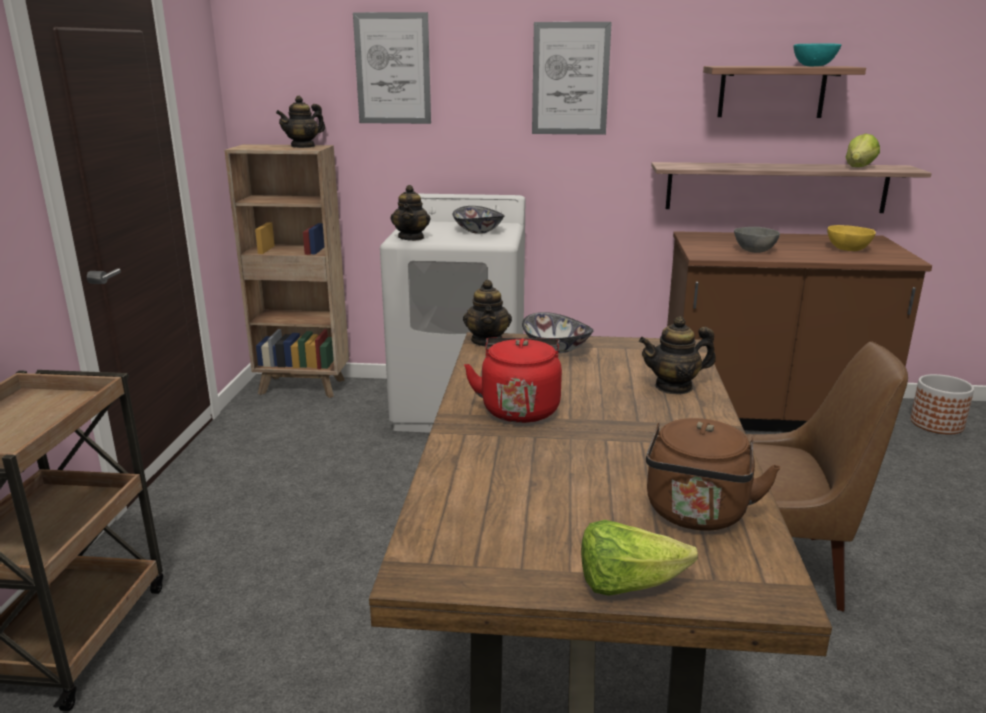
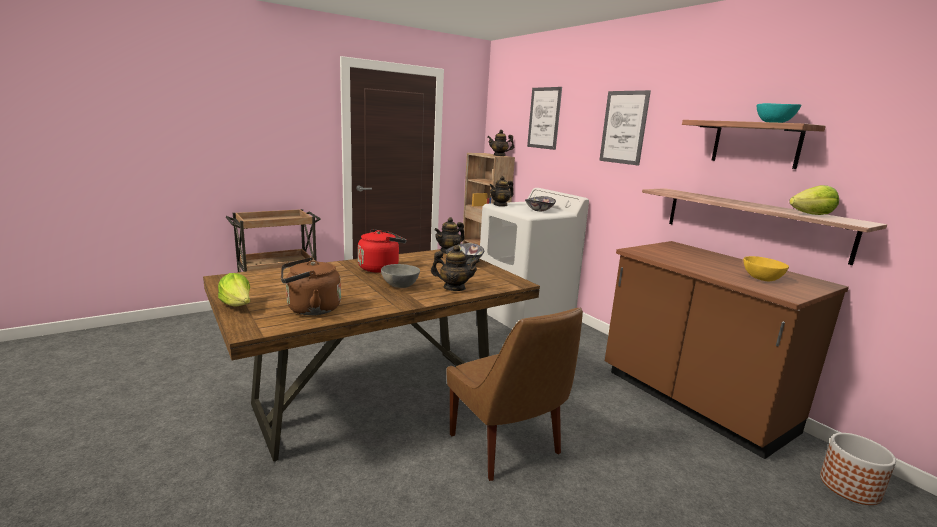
camera: 50 degrees right, 5 degrees down
teapot [639,316,716,395] -> teapot turned 150 degrees clockwise [431,245,480,291]
grey bowl [734,227,780,253] -> grey bowl moved to [381,264,420,288]

